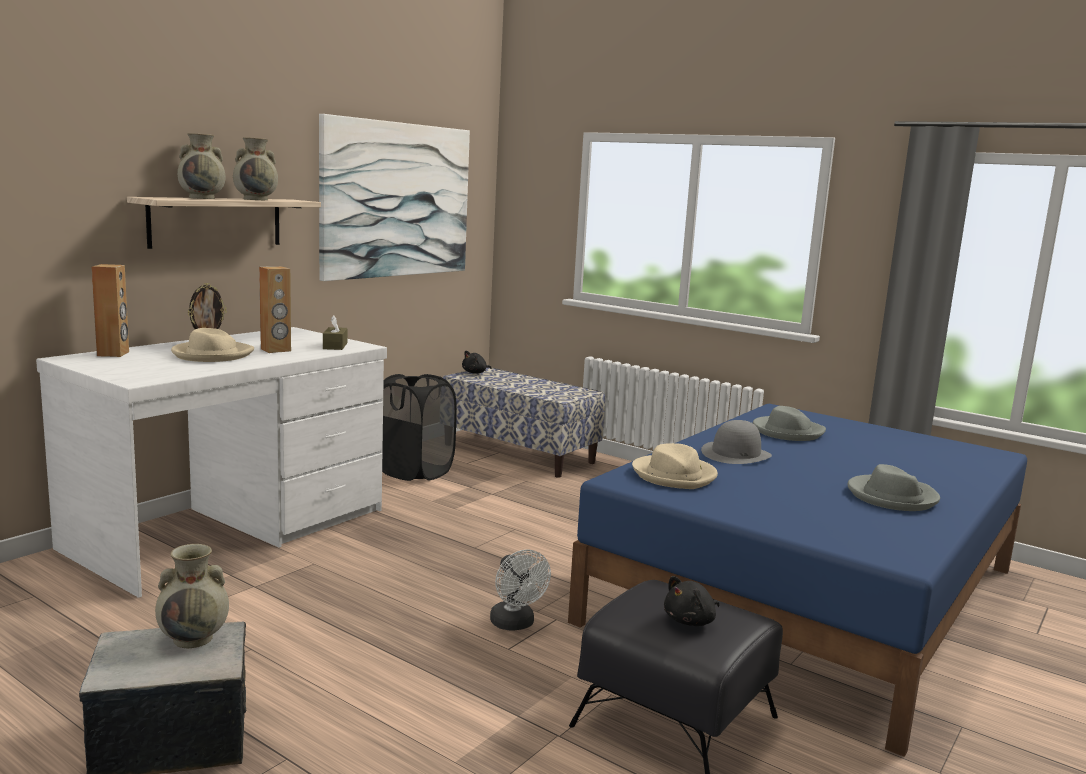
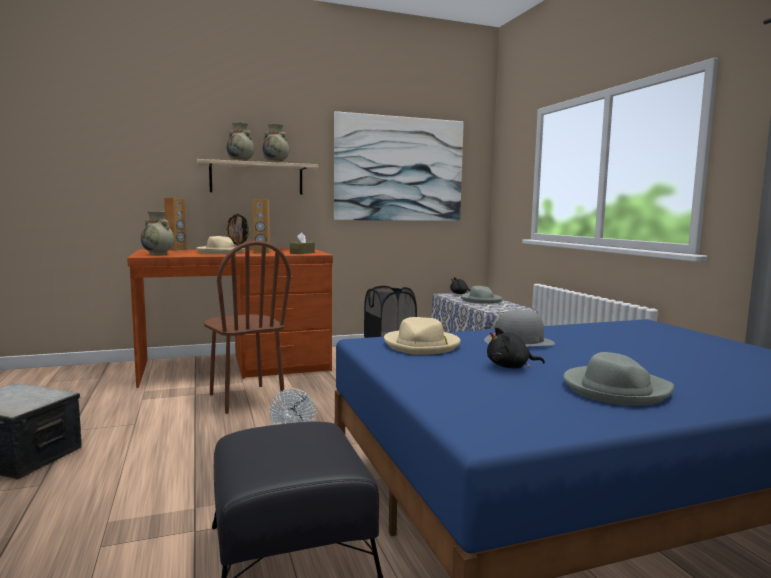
camera: 35 degrees right, 5 degrees down
white desk [36,327,387,598] -> brown desk [127,248,333,388]
beige vase [155,544,229,648] -> beige vase moved to [141,211,174,255]
black plush toy [664,576,720,626] -> black plush toy moved to [487,327,545,368]
grey hat [753,406,826,441] -> grey hat moved to [461,286,502,304]
none -> brown chair [204,241,291,414]

